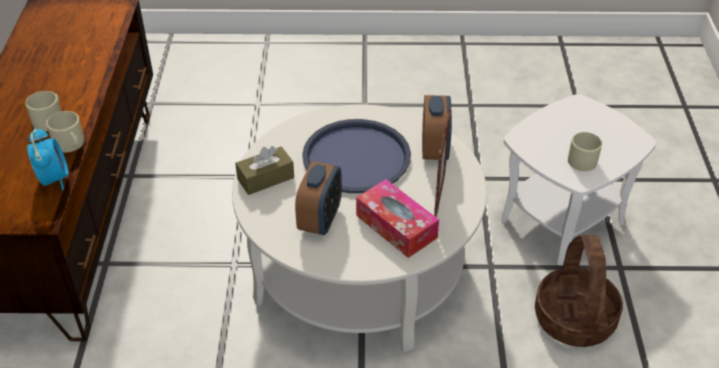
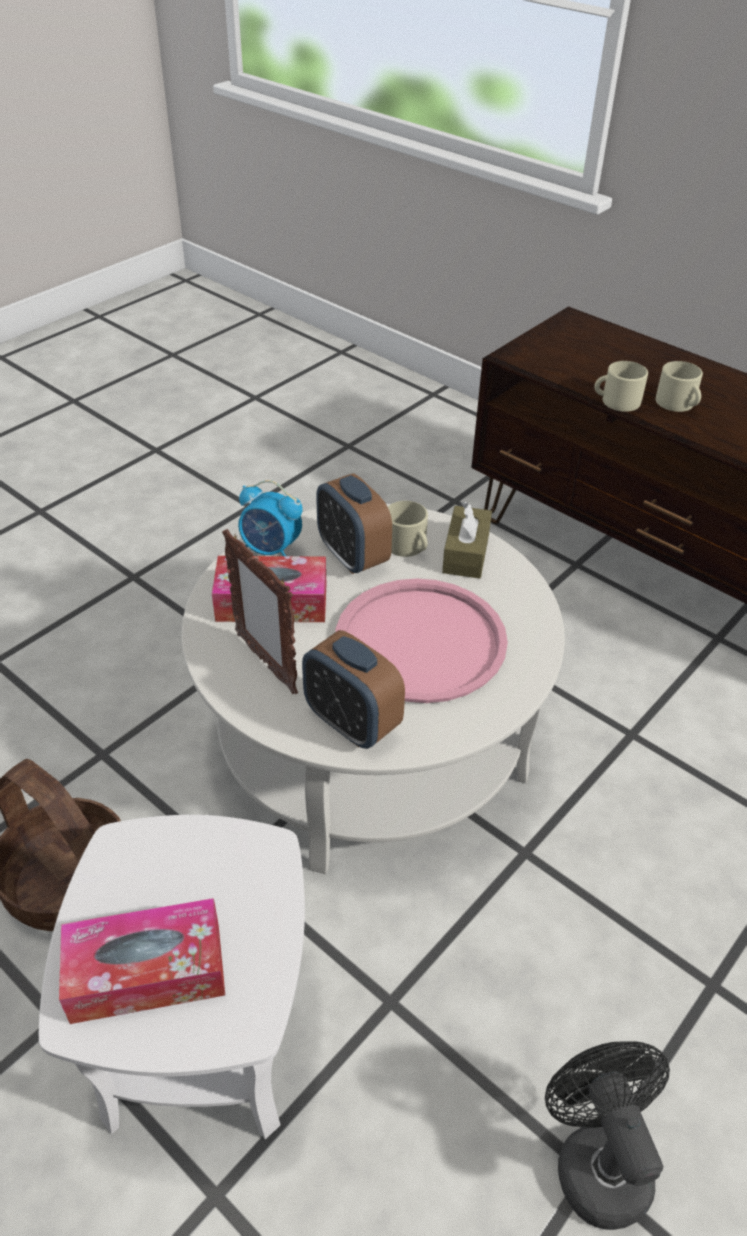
camera: 130 degrees right, 0 degrees up
alarm clock [27,128,69,190] -> alarm clock moved to [238,480,303,556]
blue tray [302,119,411,193] -> pink tray [336,578,508,703]
beige mug [568,132,602,171] -> beige mug moved to [388,501,428,557]
none -> tissue box [59,898,225,1024]
none -> black fan [545,1042,670,1230]

